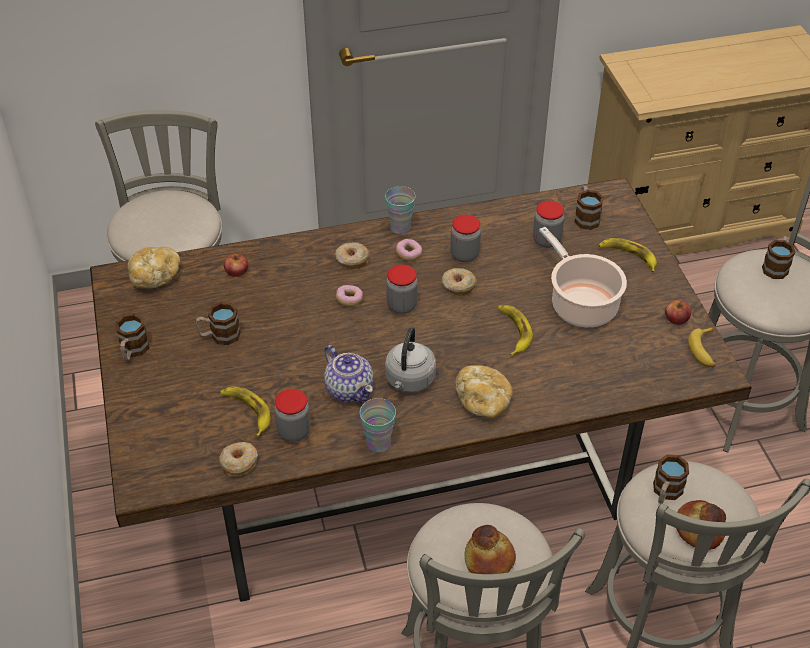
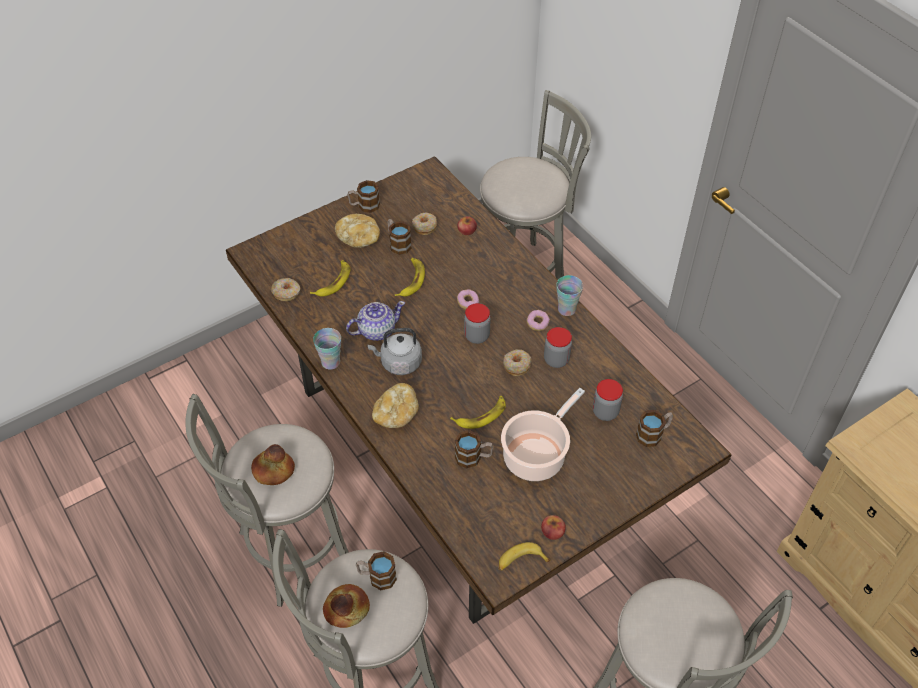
camera: 70 degrees right, 5 degrees up
bread [128,247,180,288] -> bread moved to [335,214,380,248]
jar [274,389,311,442] -> none
teapot [324,345,374,403] -> teapot turned 150 degrees counterclockwise [346,301,405,341]
donut [335,242,370,269] -> donut moved to [412,212,437,235]
banana [598,238,657,272] -> banana moved to [395,258,425,297]
mug [762,236,795,279] -> mug moved to [455,430,493,468]

